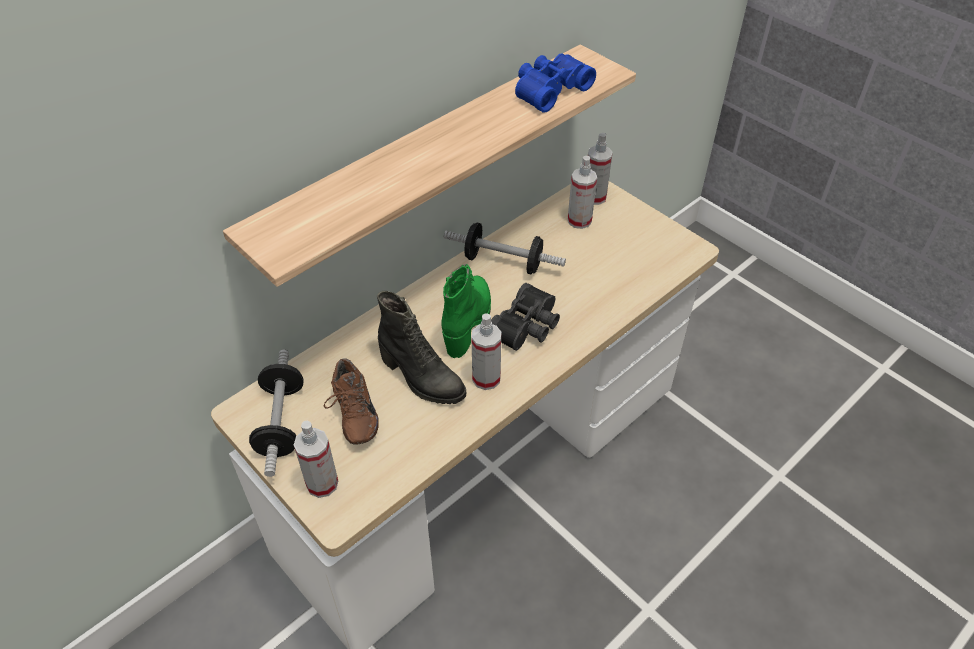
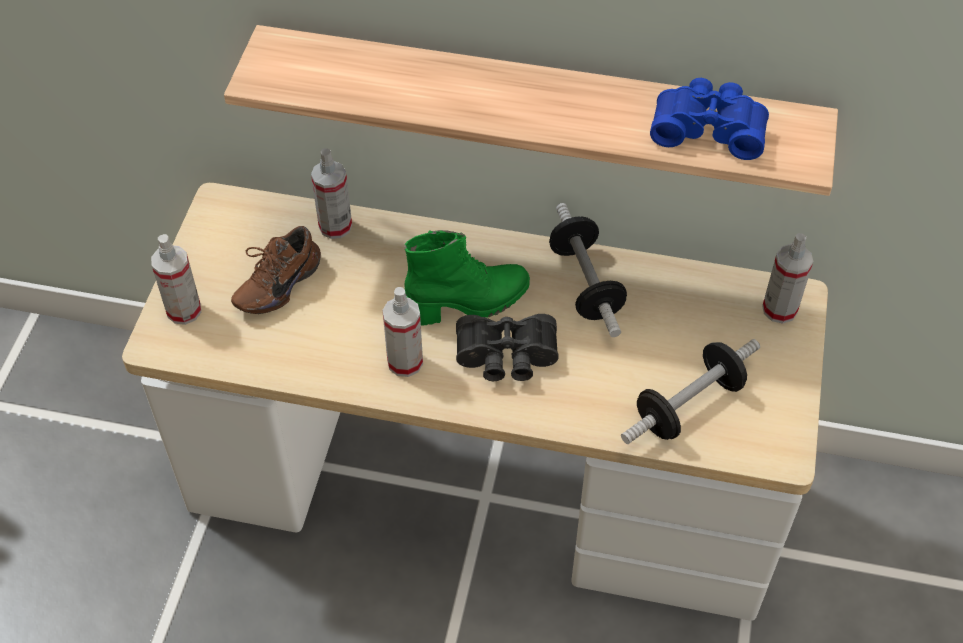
camera: 55 degrees right, 5 degrees up
dumbbell [249,350,303,477] -> dumbbell moved to [621,339,760,444]
black boot [377,291,467,404] -> none
spray bottle [568,156,597,229] -> spray bottle moved to [311,148,352,239]

